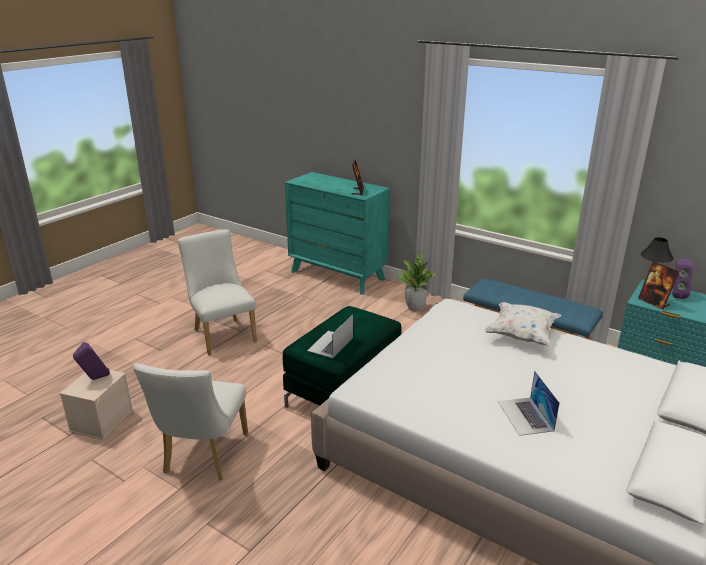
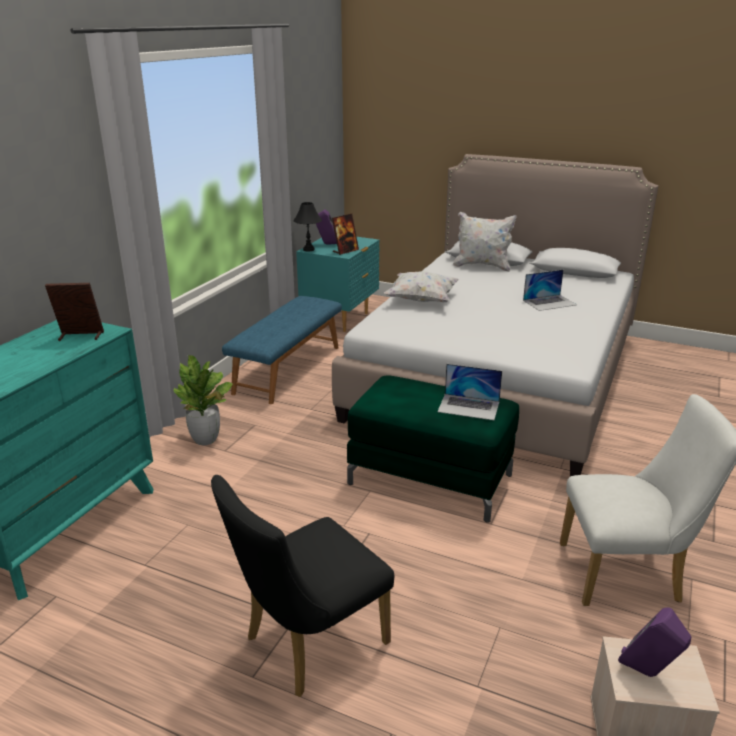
camera: 100 degrees left, 0 degrees up
white chair [178,230,257,355] -> black chair [211,475,394,697]
none -> white pillow [453,212,517,272]

